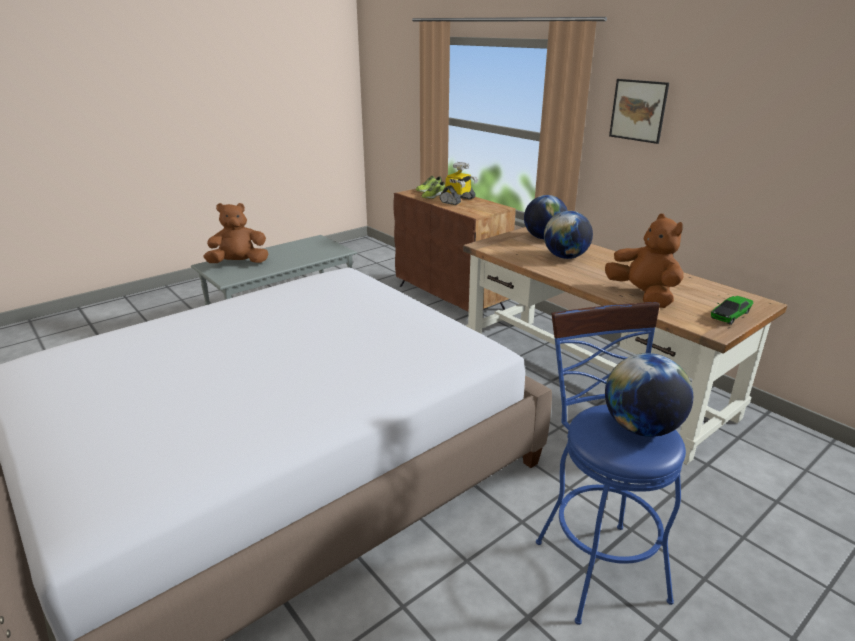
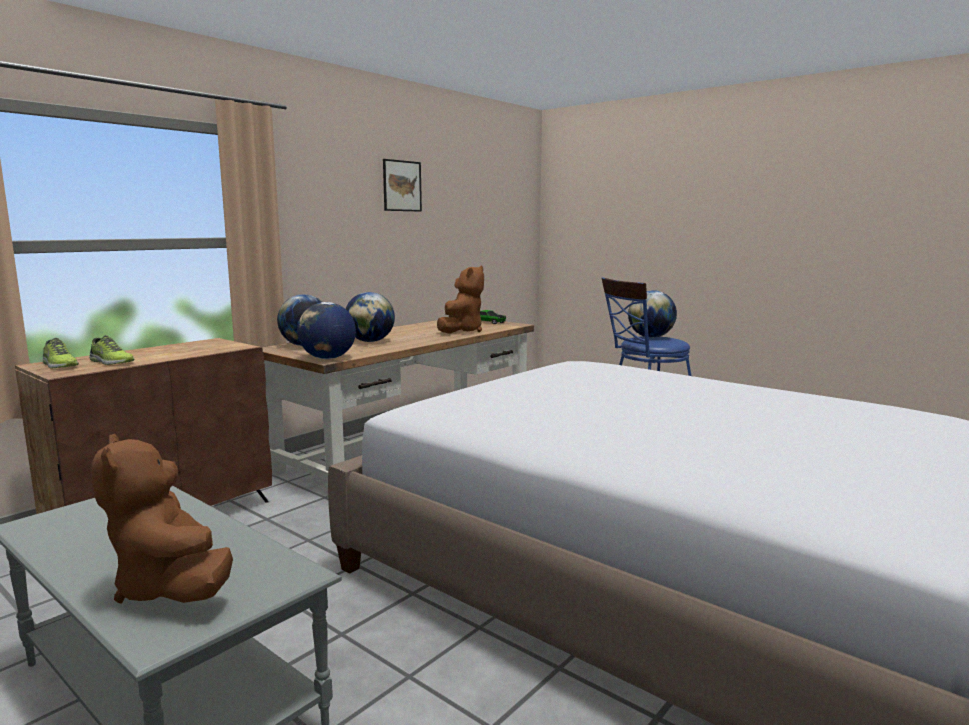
camera: 100 degrees left, 15 degrees down
toy robot [440,162,478,205] -> none
brown plush toy [605,214,683,308] -> brown plush toy turned 150 degrees clockwise [437,265,484,334]
picture [609,79,669,144] -> picture moved to [383,159,422,211]
none -> globe [297,302,356,359]

